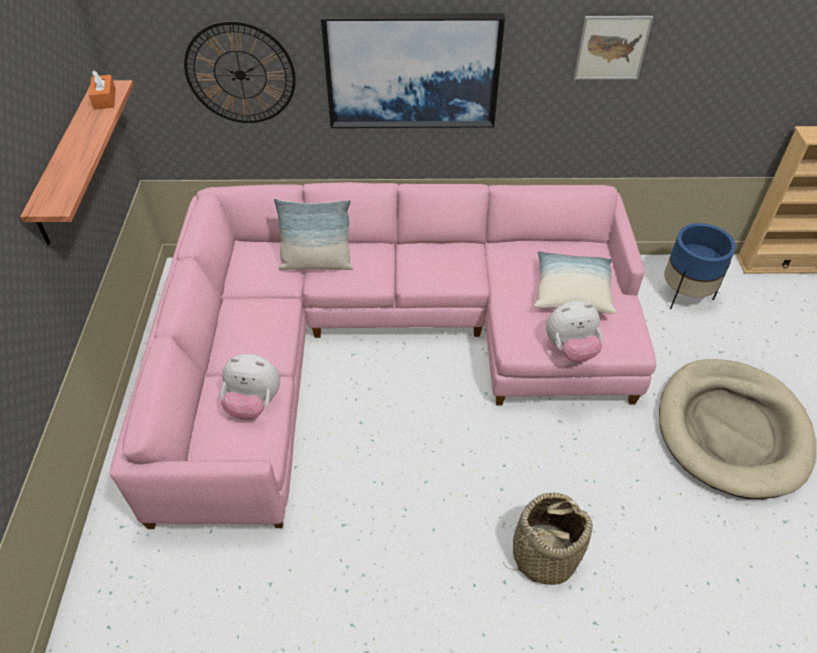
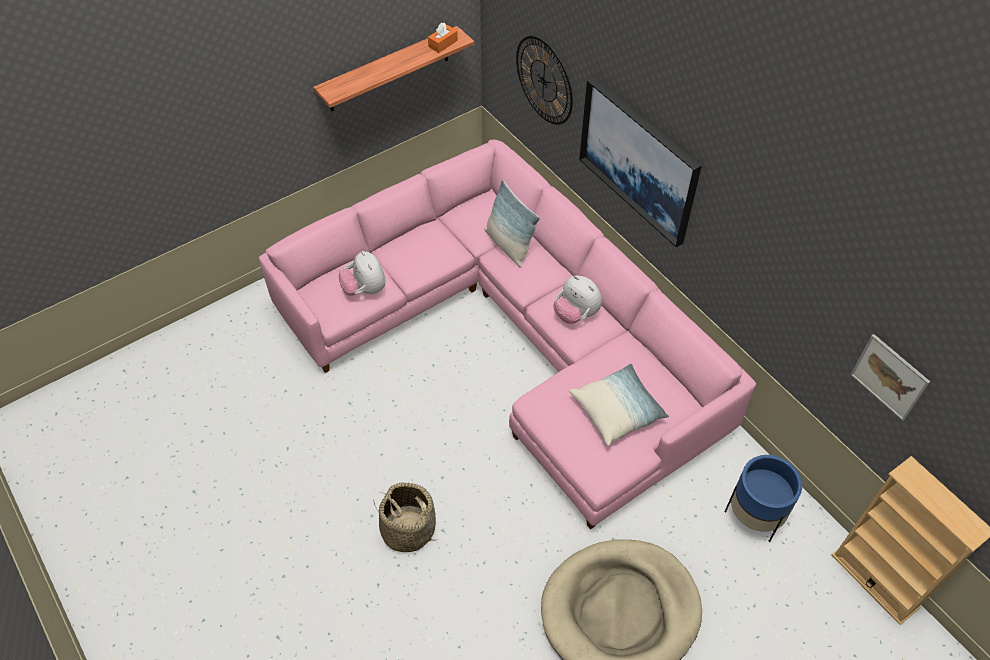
camera: 55 degrees right, 5 degrees up
plush toy [546,301,602,363] -> plush toy moved to [554,276,602,324]
picture [574,16,653,80] -> picture moved to [850,334,930,421]

